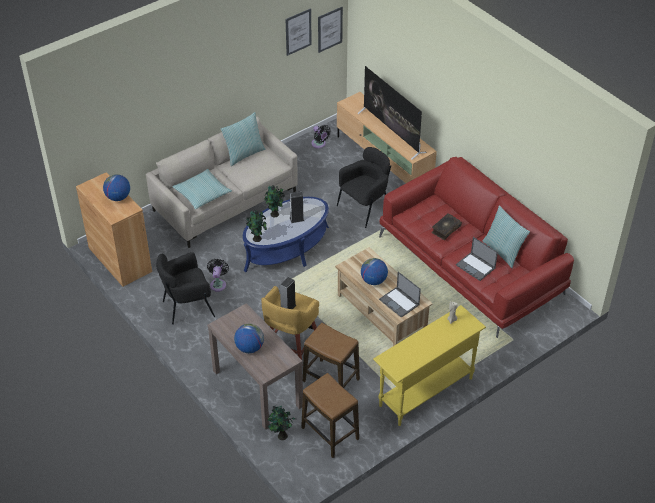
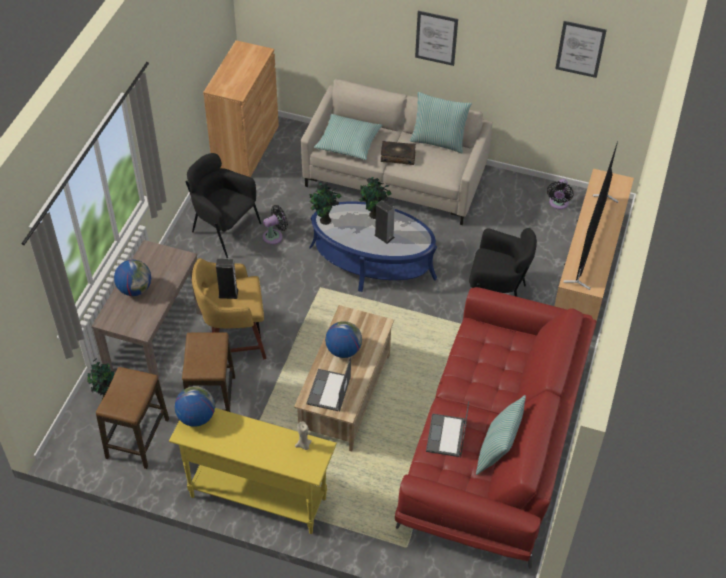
camera: 55 degrees right, 5 degrees up
globe [103,174,130,201] -> globe moved to [174,386,215,427]
picture [318,7,343,53] -> picture moved to [415,11,458,66]
book [431,213,462,240] -> book moved to [381,141,416,165]

